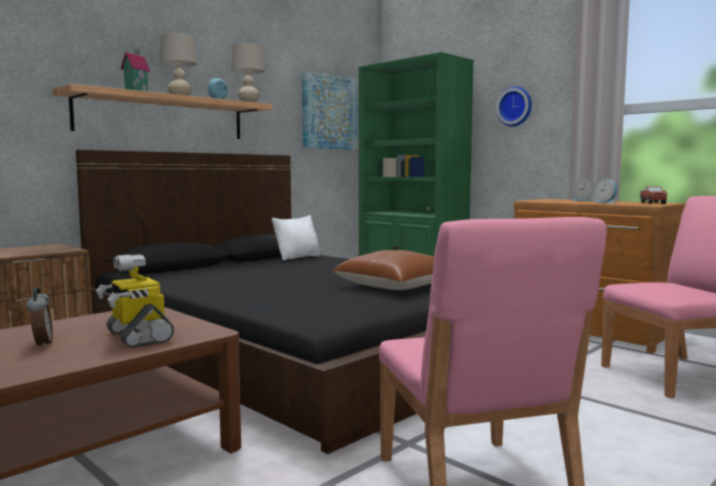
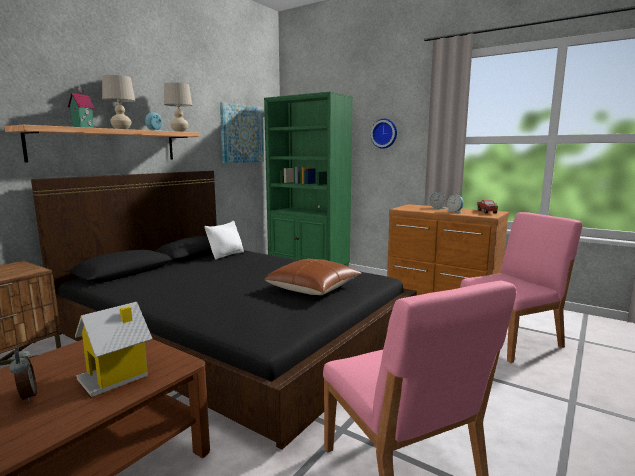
camera: 10 degrees left, 5 degrees up
toy robot [96,254,174,348] -> toy house [75,302,153,397]

